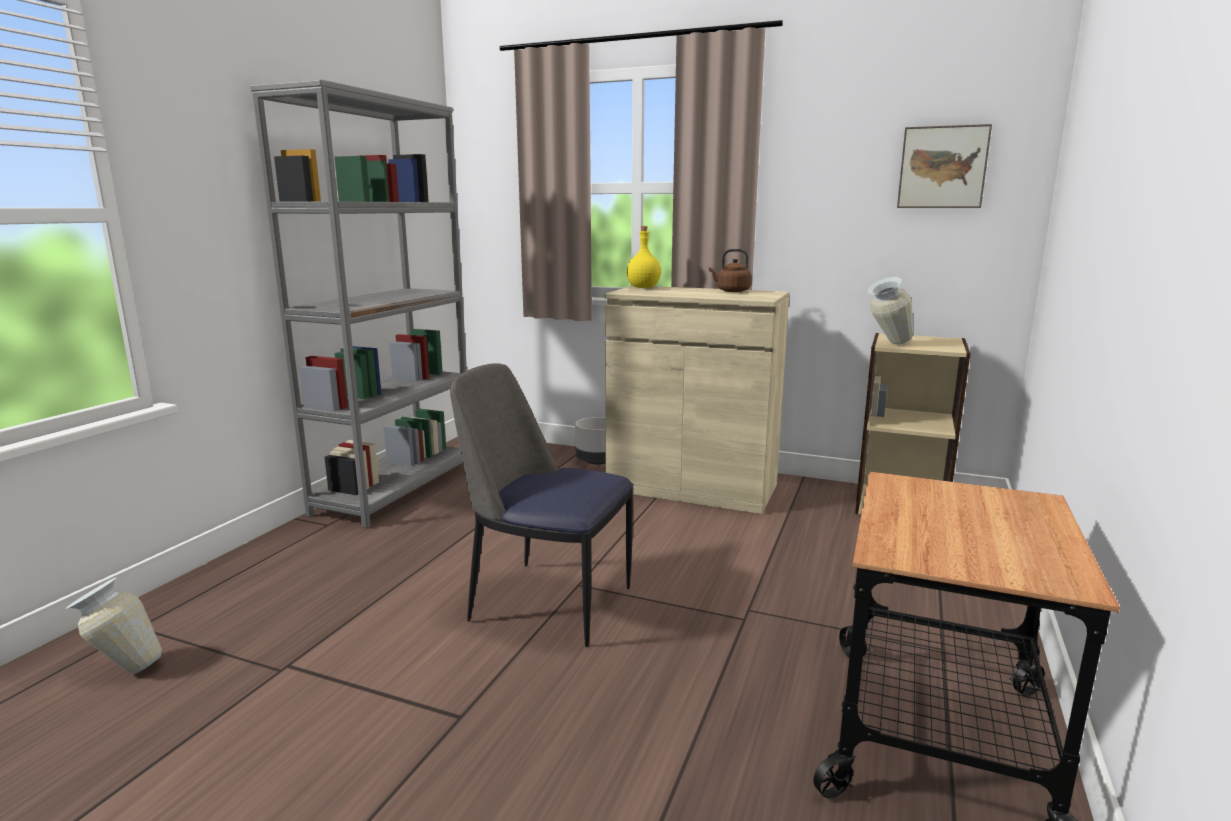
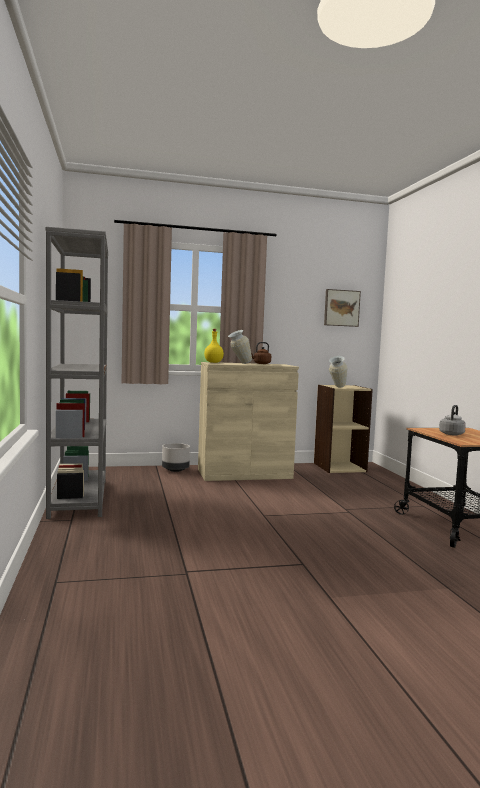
camera: 35 degrees left, 10 degrees down
vase [66,578,162,674] -> vase moved to [228,330,252,364]
chair [450,363,633,647] -> none
none -> grey kettle [439,405,466,436]

